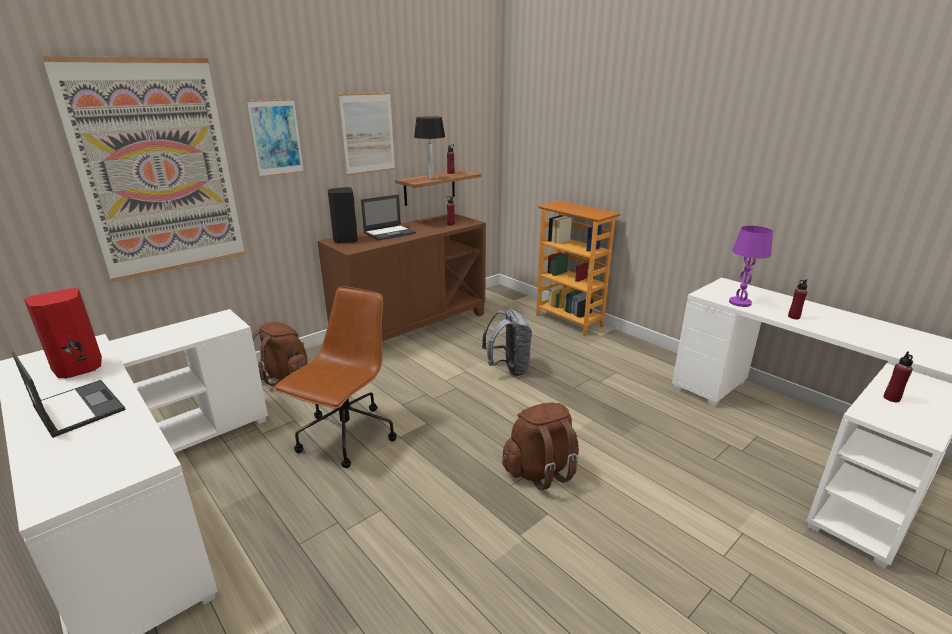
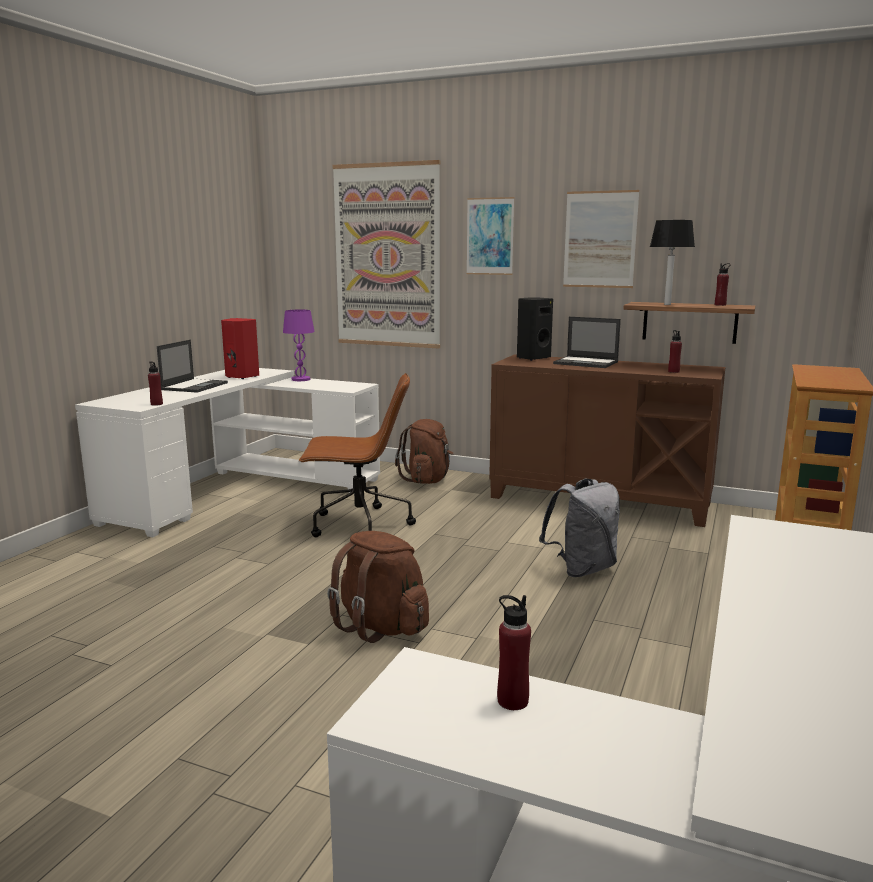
camera: 65 degrees right, 10 degrees down
purple table lamp [729,226,773,307] -> purple table lamp moved to [283,310,315,381]
red bottle [788,279,807,319] -> red bottle moved to [148,361,163,406]

